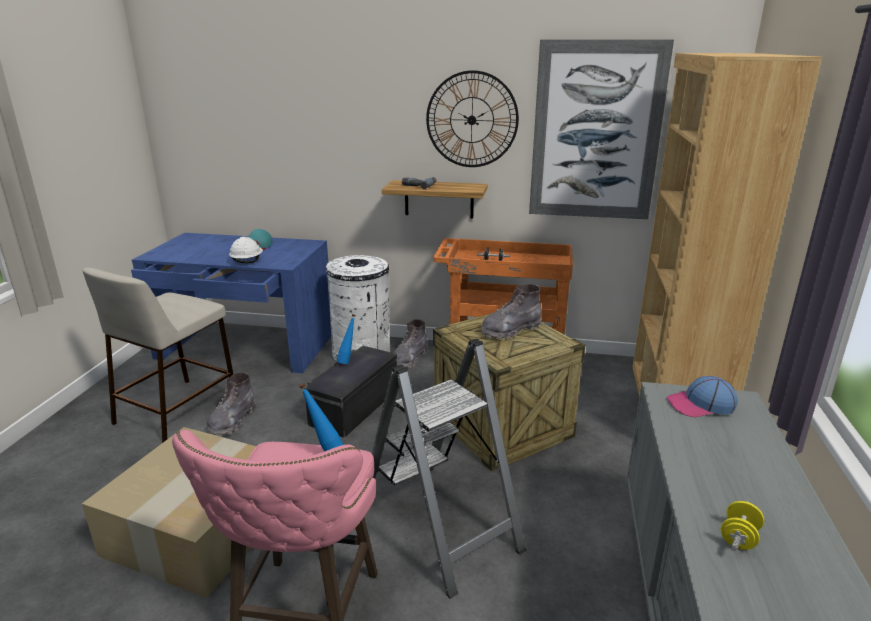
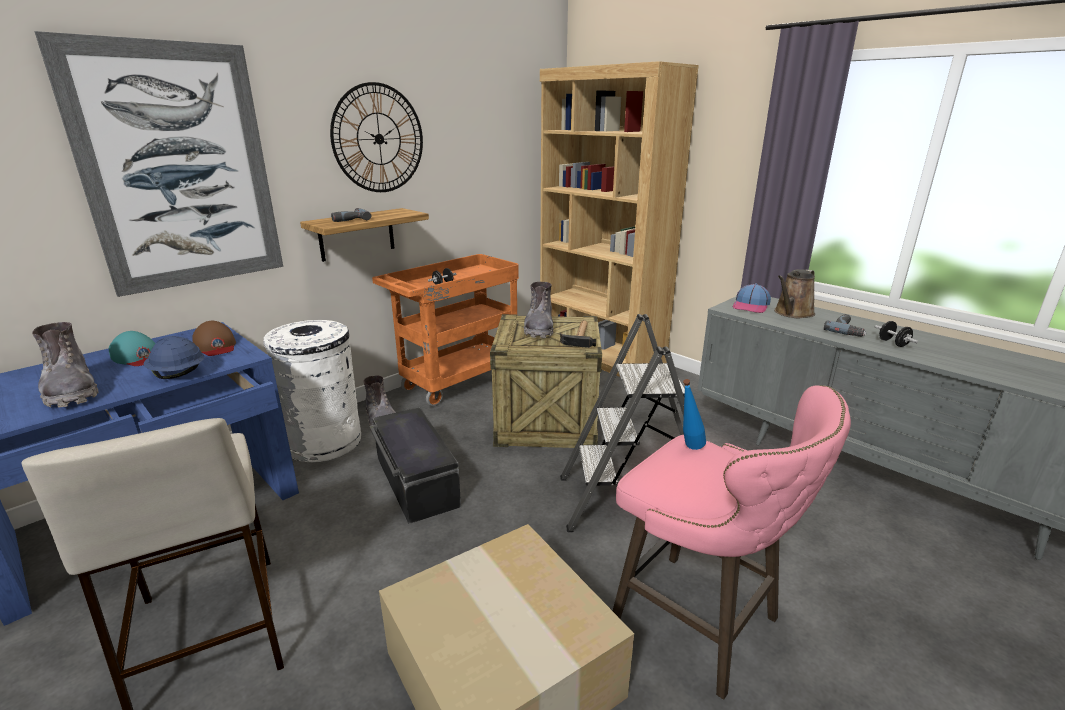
camera: 55 degrees left, 0 degrees up
grey boot [207,373,256,437] -> grey boot moved to [32,322,98,408]
white hard hat [229,237,263,263] -> blue hard hat [144,336,204,379]
blue bottle [337,314,355,364] -> none
picture [529,39,674,219] -> picture moved to [35,31,283,297]
yellow dumbbell [721,501,764,550] -> black dumbbell [875,321,918,347]
none -> brown cap [192,321,236,356]
none -> hammer [560,320,596,348]
none -> brown watering can [774,269,815,318]
none -> power drill [824,314,867,337]

